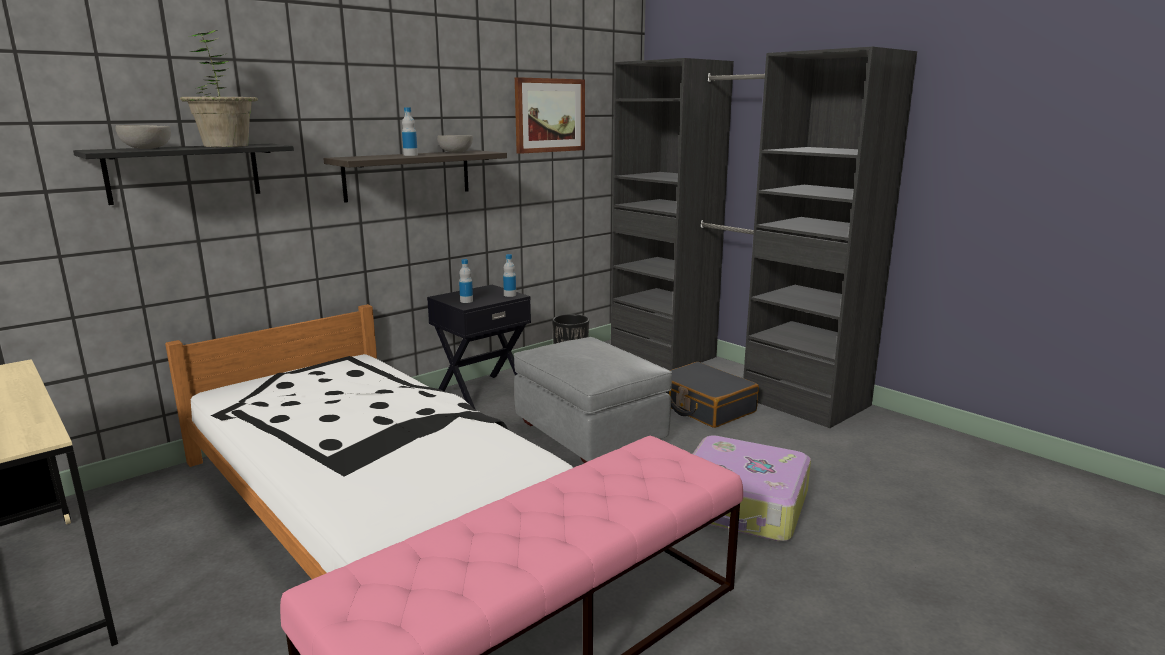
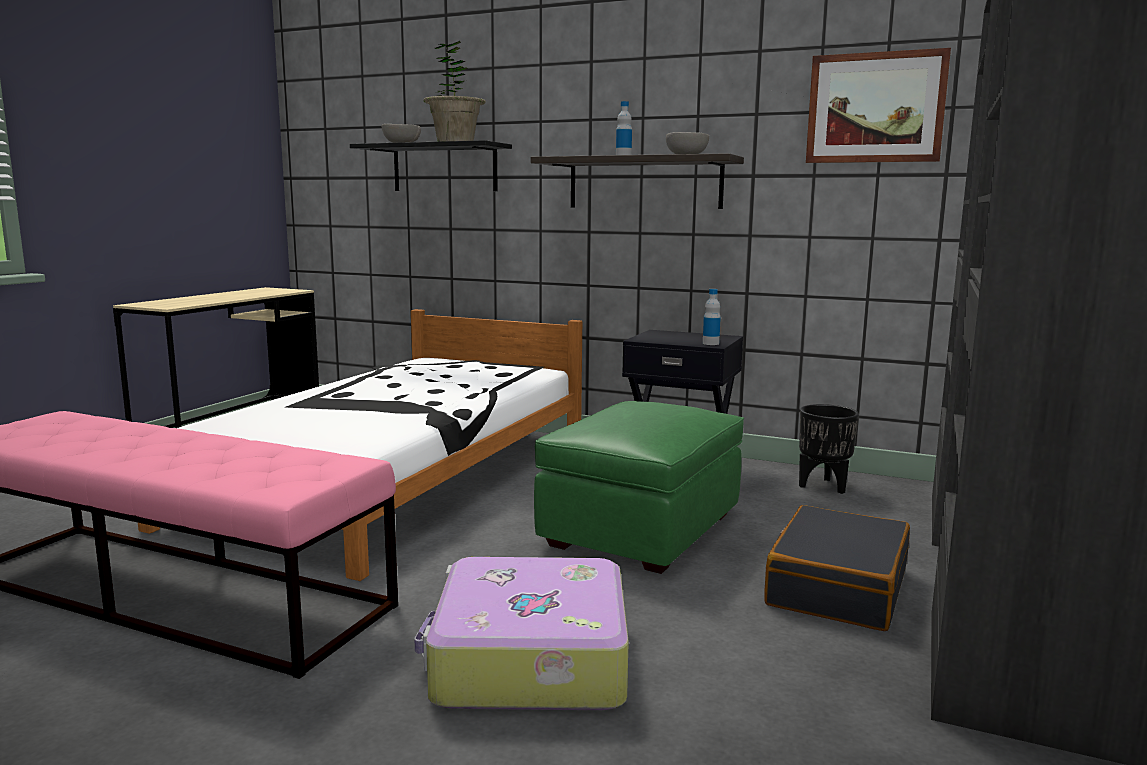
camera: 65 degrees right, 5 degrees down
bottle [459,259,473,303] -> none
grey ottoman [514,337,672,463] -> green ottoman [534,401,744,574]

